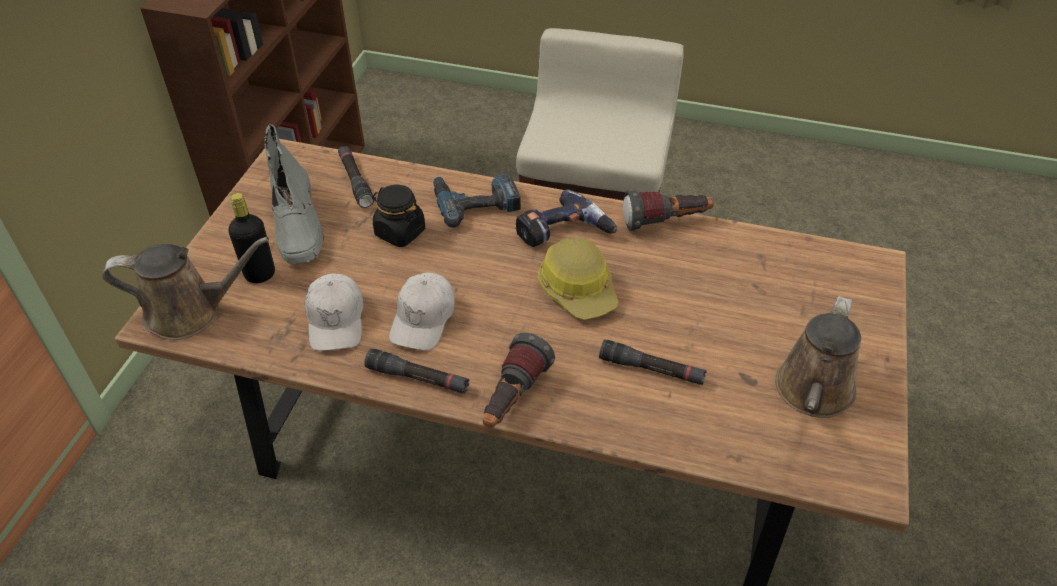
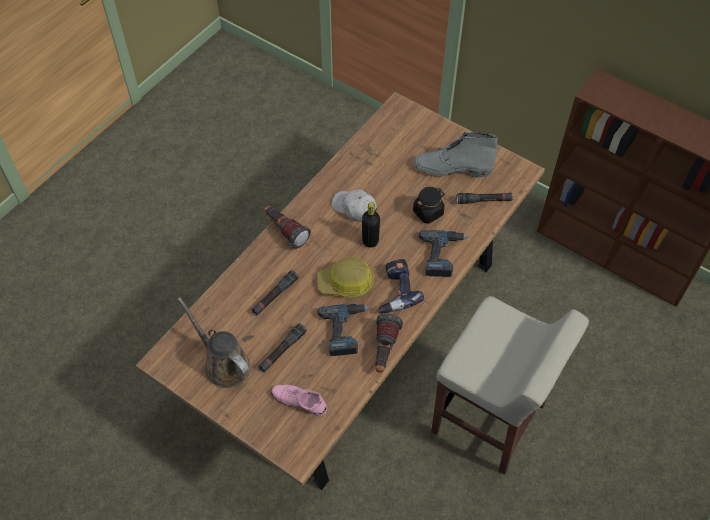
camera: 110 degrees right, 10 degrees up
brown watering can [103,237,269,340] -> none
black bottle [228,193,275,283] -> black bottle moved to [362,202,380,248]
white cap [305,273,364,351] -> none
black flashlight [364,348,469,394] -> black flashlight moved to [258,323,307,373]
none -> pink shoe [271,385,327,416]
none -> power drill [317,304,370,356]

